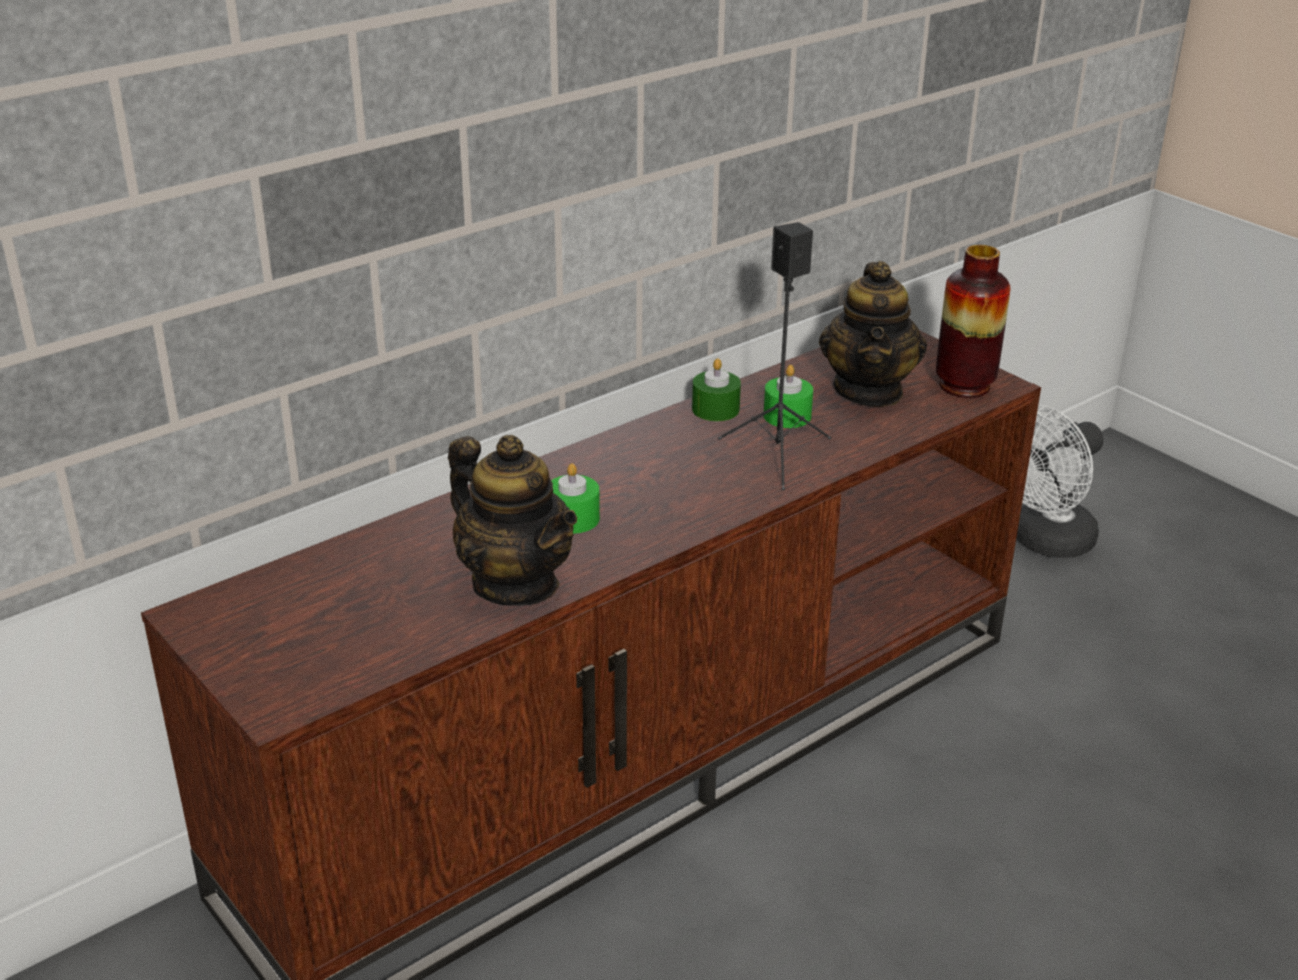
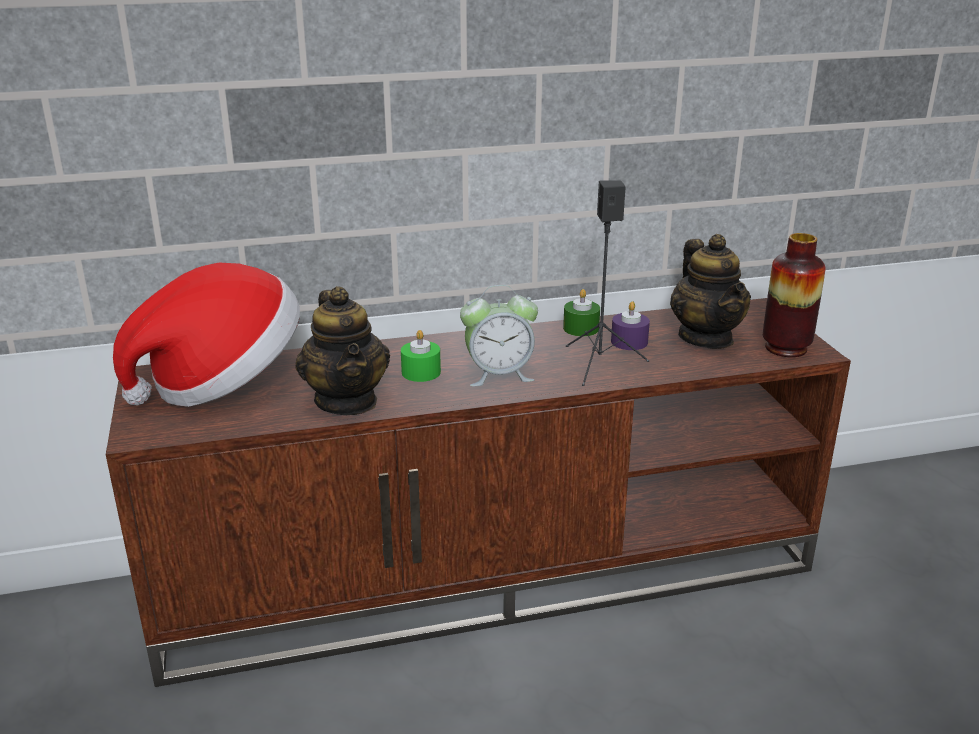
camera: 25 degrees right, 5 degrees down
green candle [763,365,813,428] -> purple candle [611,301,650,350]
teapot [819,261,927,407] -> teapot turned 45 degrees counterclockwise [670,234,751,349]
white fan [1016,405,1104,558] -> none
none -> hat [113,263,300,407]
none -> alarm clock [460,285,538,386]

